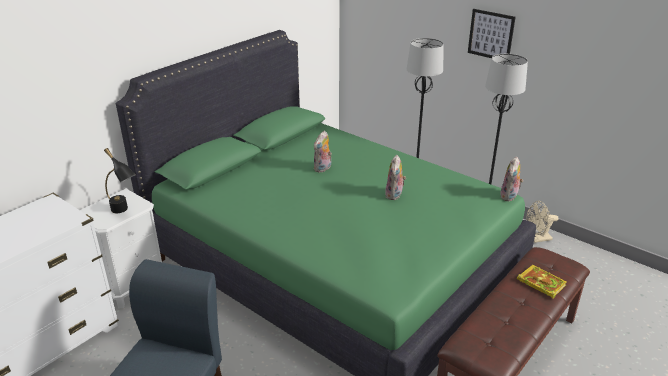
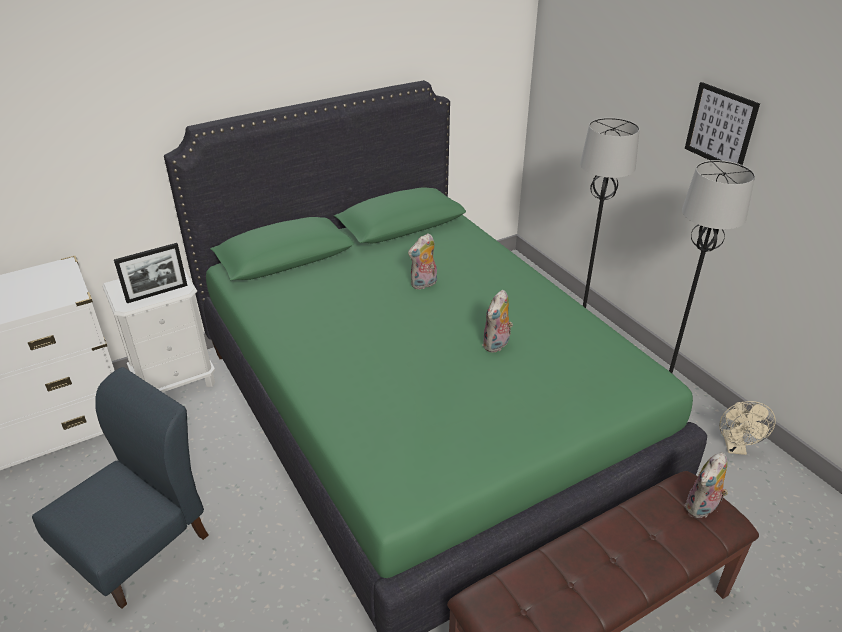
camera: 20 degrees right, 5 degrees up
black table lamp [104,148,136,213] -> picture frame [114,243,187,303]
plush toy [500,156,523,202] -> plush toy moved to [684,452,728,518]
book [517,265,567,299] -> none
beige fan [527,201,559,243] -> beige fan turned 90 degrees counterclockwise [719,401,776,455]

